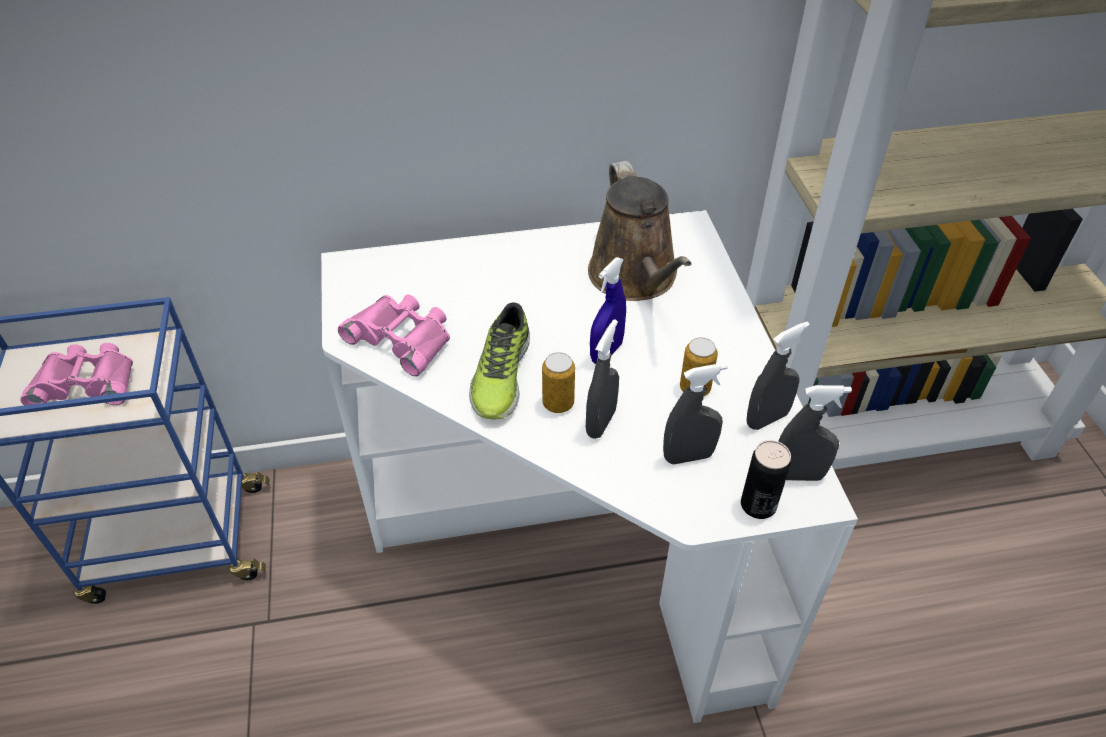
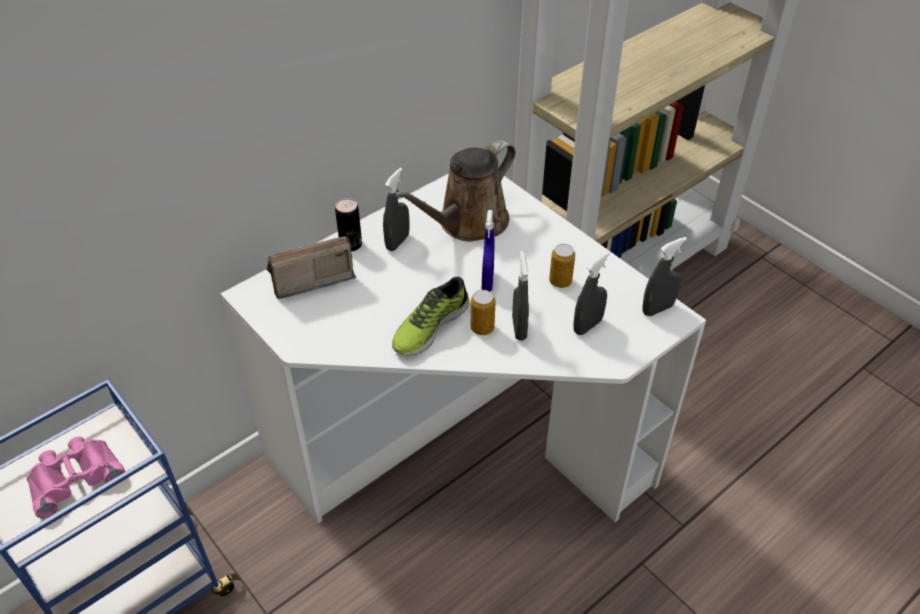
camera: 30 degrees left, 0 degrees up
pink binoculars [338,294,450,376] -> none
shoe [469,303,530,419] -> shoe turned 60 degrees clockwise [392,277,469,356]
brown watering can [588,161,692,301] -> brown watering can turned 90 degrees clockwise [394,140,516,242]
can [741,440,791,519] -> can moved to [335,198,362,251]
grey spray bottle [747,321,810,430] -> grey spray bottle moved to [383,167,409,251]
none -> radio [266,236,356,299]

